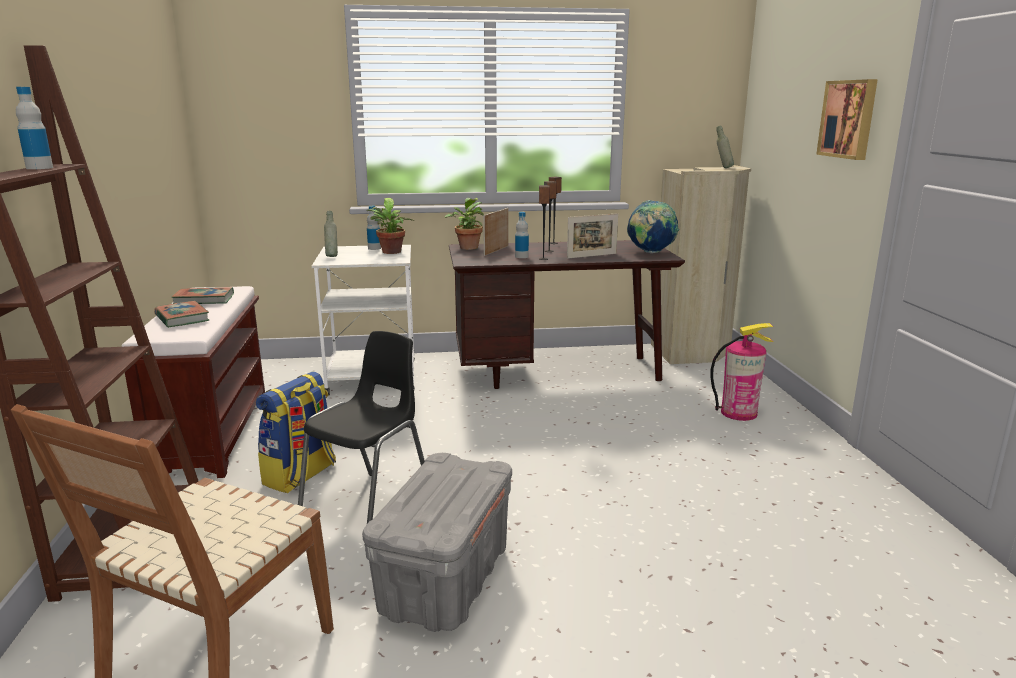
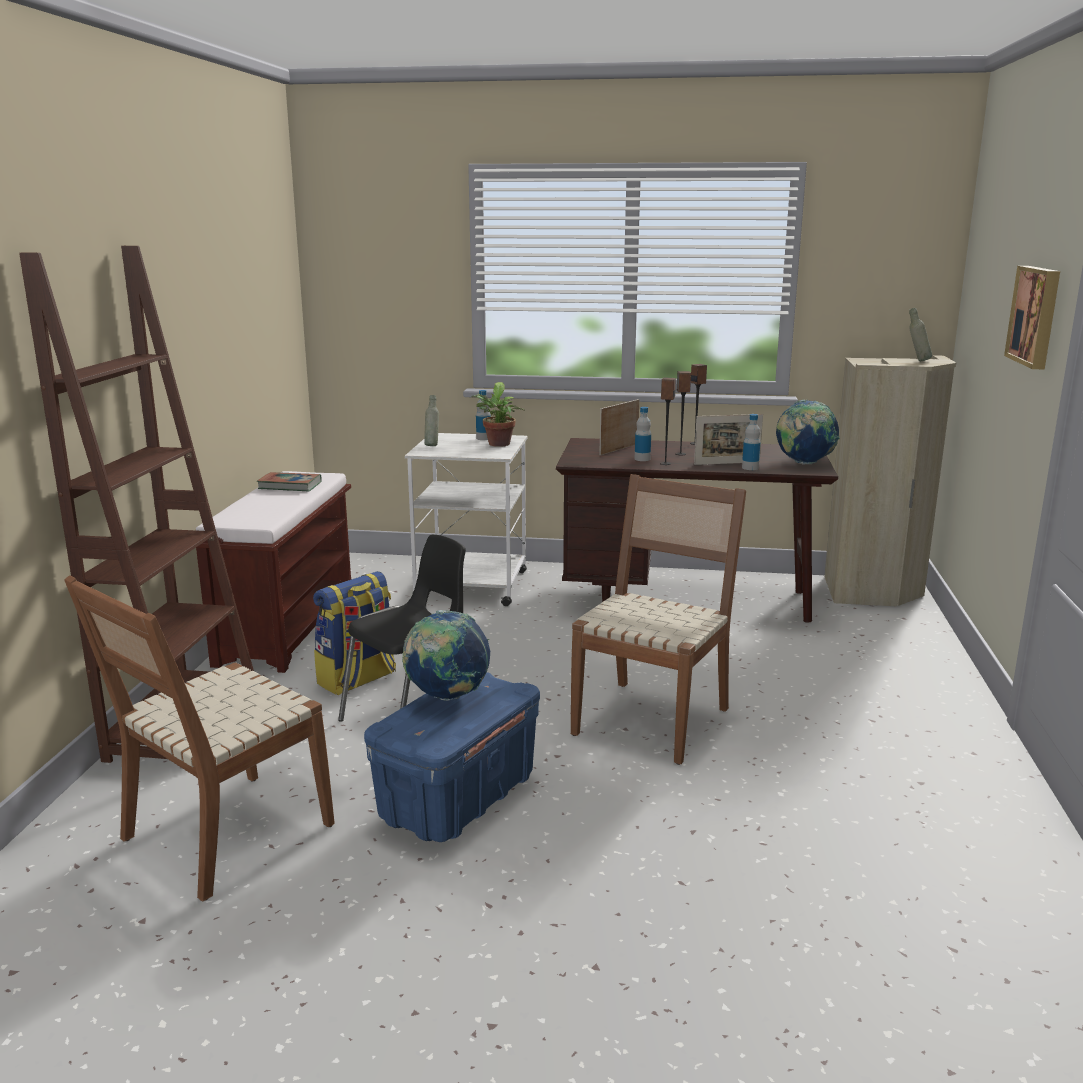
camera: 15 degrees right, 0 degrees up
bottle [16,87,53,169] -> bottle moved to [742,414,760,470]
book [154,301,209,328] -> none
grey storage box [362,453,512,632] -> blue storage box [364,672,540,842]
potted plant [444,198,484,250] -> none
fire extinguisher [711,323,773,421] -> none
none -> globe [402,610,490,701]
none -> chair [571,474,746,765]

